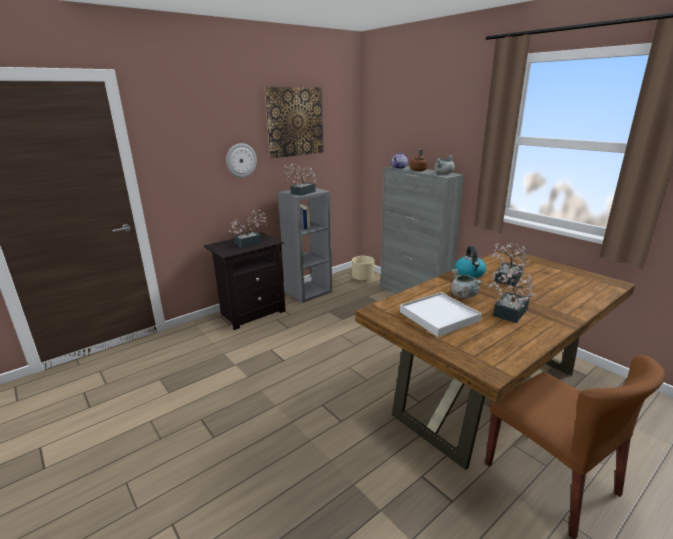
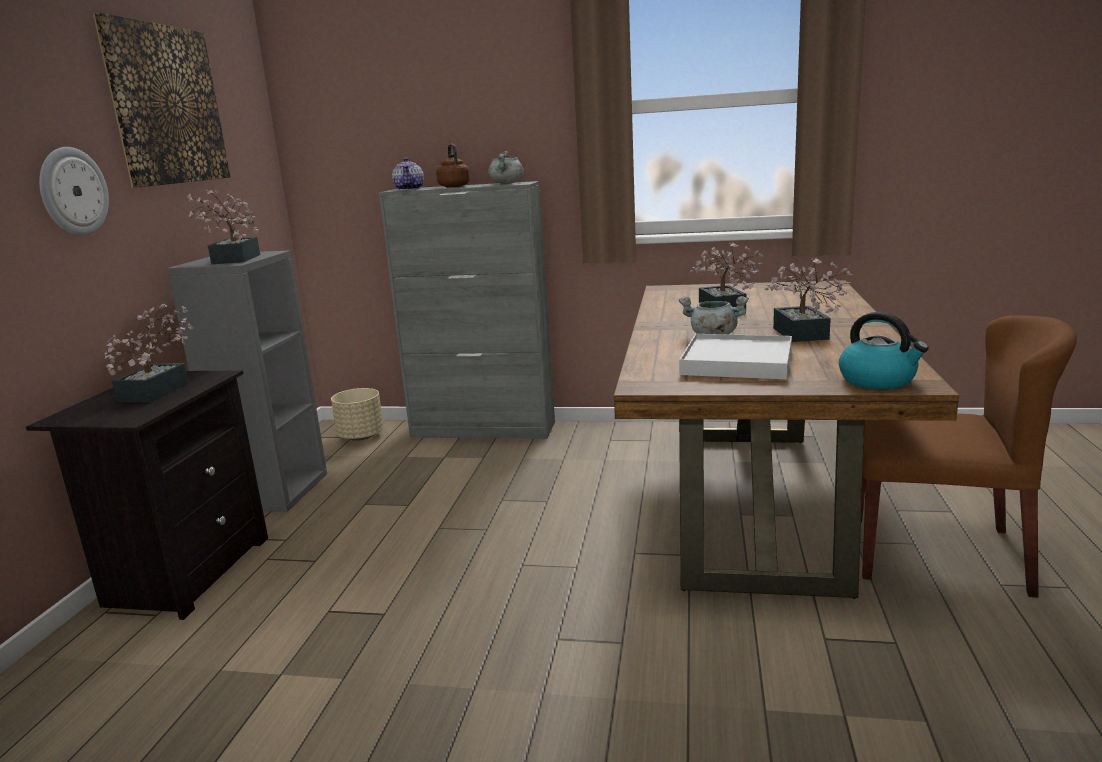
camera: 40 degrees left, 5 degrees down
kettle [455,246,486,278] -> kettle moved to [839,312,929,389]

